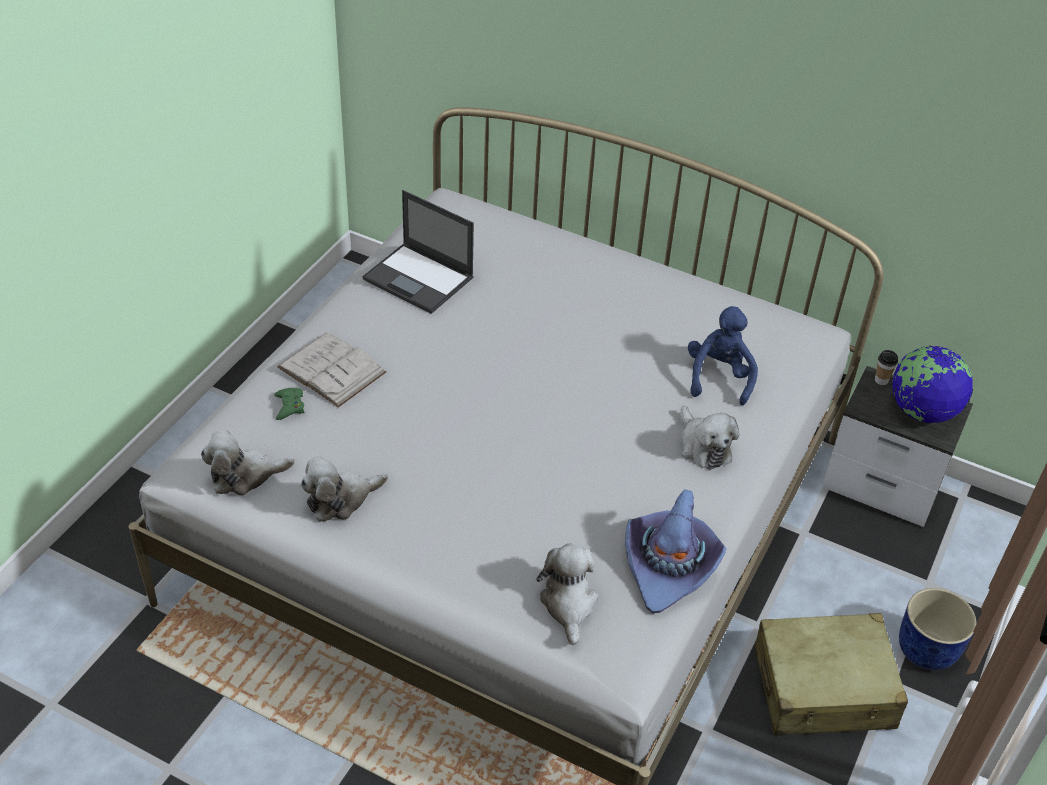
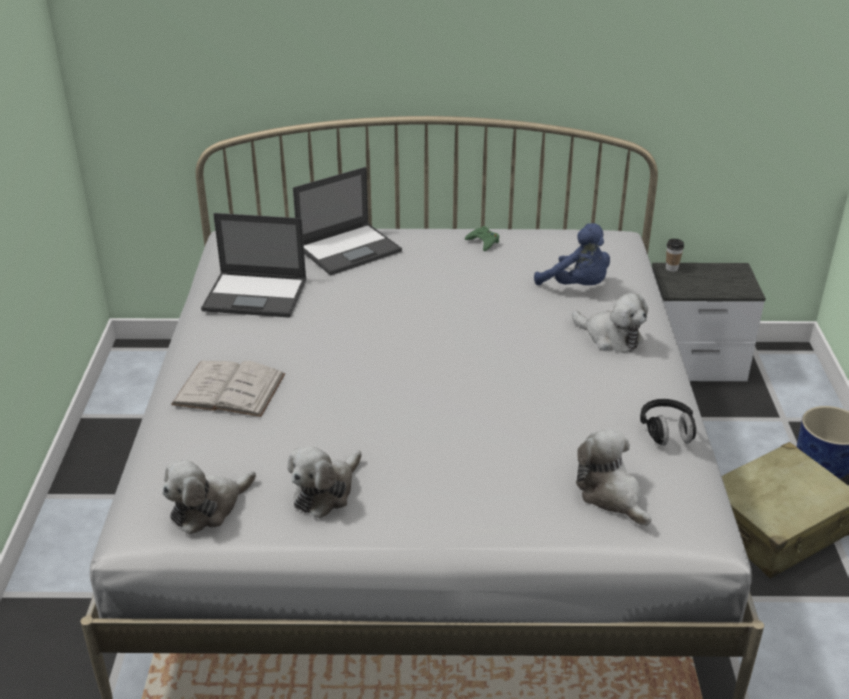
camera: 25 degrees left, 10 degrees down
green game controller [274,388,304,420] -> green game controller moved to [465,226,499,251]
purple hat [625,489,726,613] -> black headphones [640,399,696,446]
blue plush toy [688,306,758,405] -> blue plush toy turned 150 degrees clockwise [534,223,610,285]
globe [892,346,973,423] -> none
none -> laptop [293,167,402,275]

